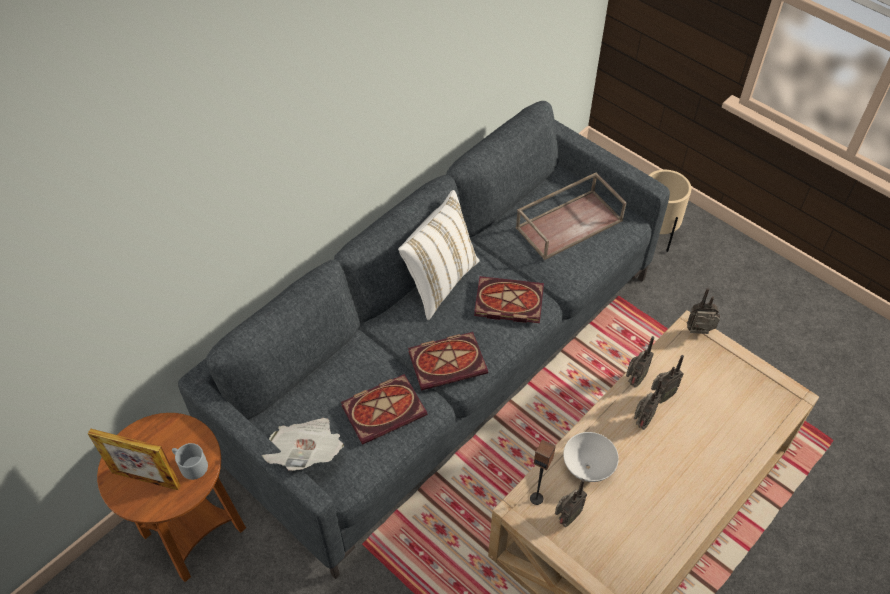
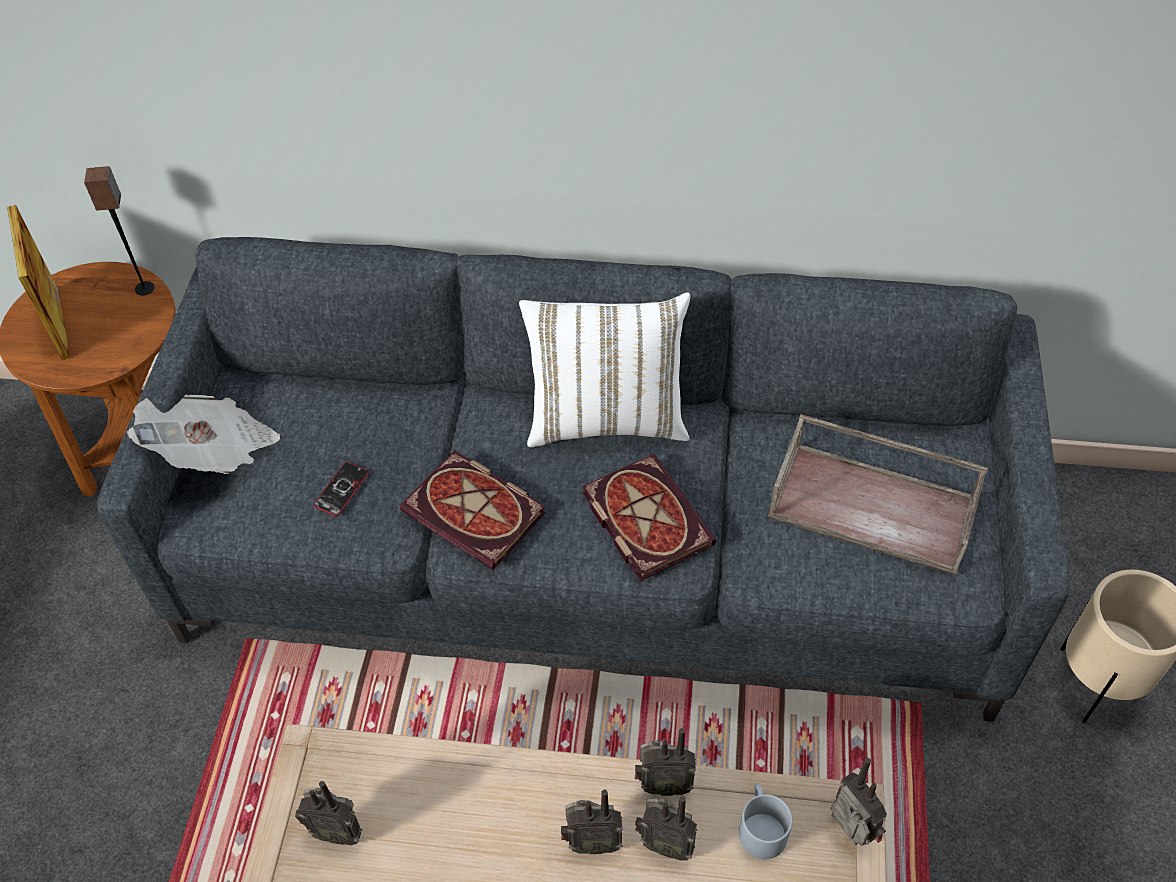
camera: 55 degrees right, 0 degrees up
grey mug [172,443,208,480] -> grey mug moved to [739,783,793,859]
book [341,374,427,445] -> phone [314,462,369,516]
speaker [530,439,556,505] -> speaker moved to [84,166,155,296]
white bowl [563,432,619,482] -> none

